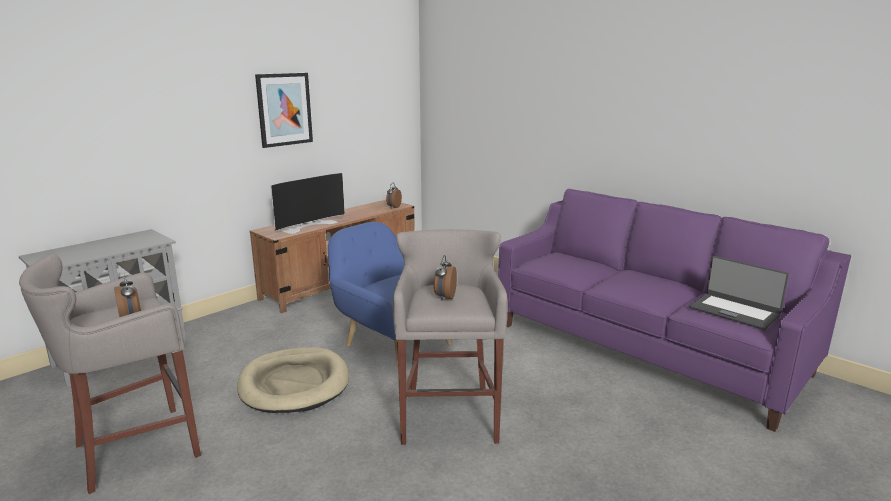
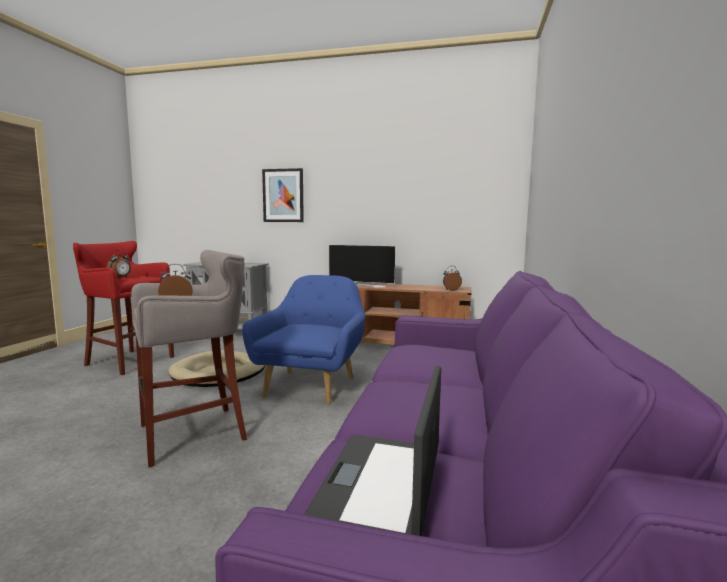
camera: 60 degrees right, 10 degrees down
grey stool [19,254,201,494] -> red stool [73,241,174,375]
picture [255,73,313,148] -> picture moved to [262,168,304,222]

